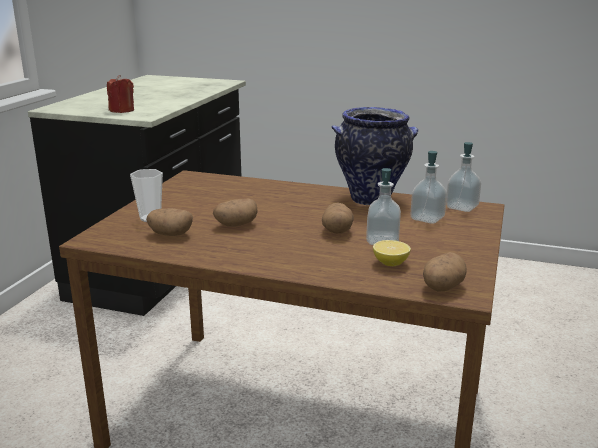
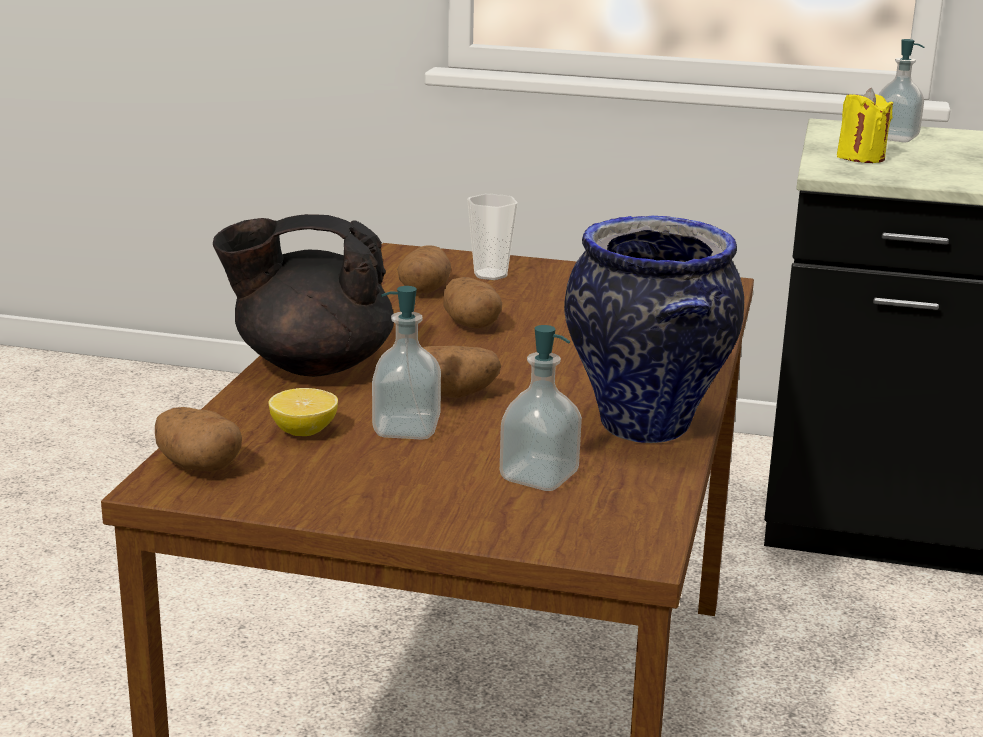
camera: 85 degrees right, 0 degrees up
red candle [107,75,134,113] -> yellow candle [837,88,893,163]
soap dispenser [446,142,481,212] -> soap dispenser moved to [879,39,924,143]
none -> black teapot [213,214,394,377]

